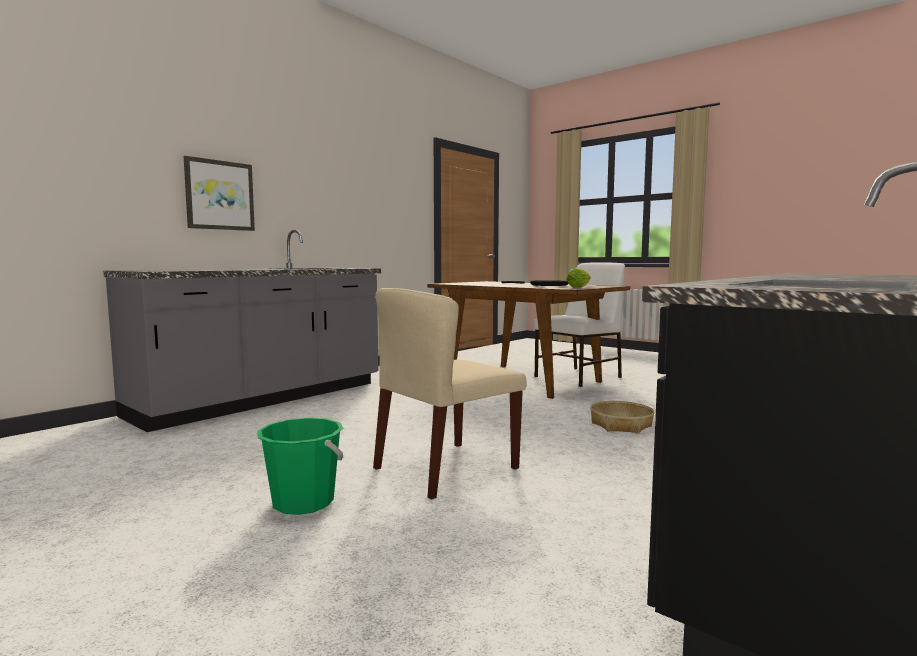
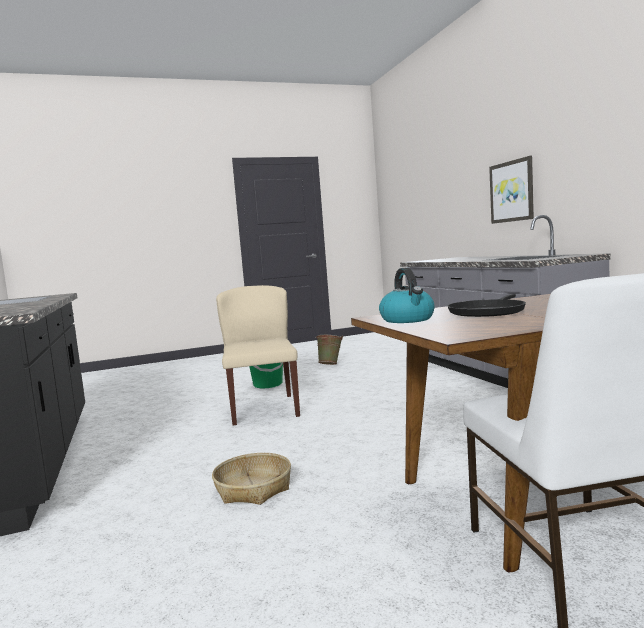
camera: 120 degrees right, 0 degrees up
lettuce [566,268,591,288] -> kettle [379,267,435,323]
none -> green bucket [315,335,343,365]

